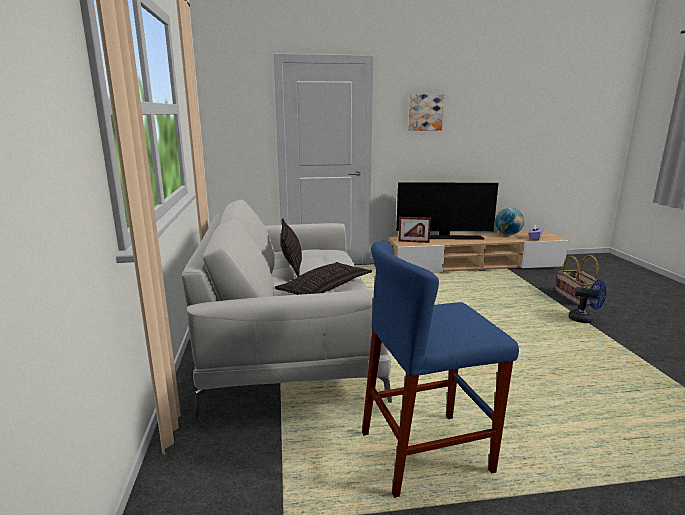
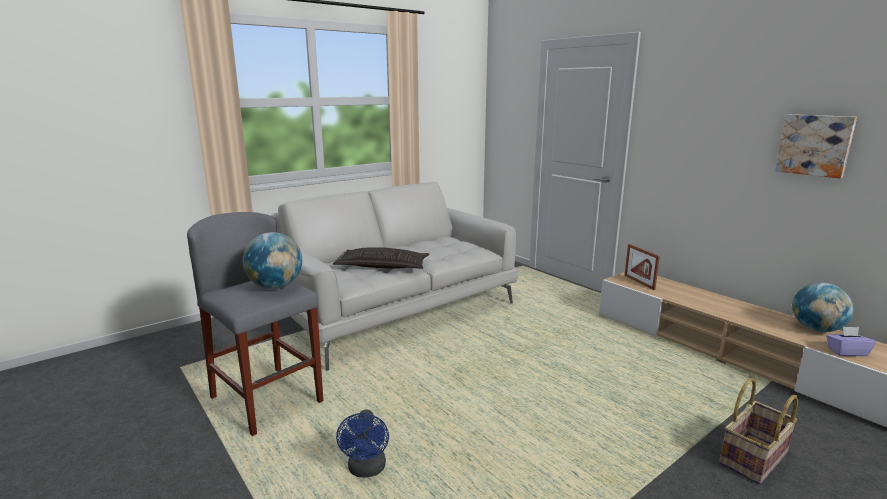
camera: 60 degrees right, 0 degrees up
pillow [281,218,302,277] -> none
blue stool [362,241,519,498] -> grey stool [187,212,323,436]
television [396,182,498,239] -> none
picture [408,94,444,131] -> picture moved to [775,114,857,178]
blue fan [569,280,606,323] -> blue fan moved to [336,409,389,478]
none -> globe [243,232,302,289]

